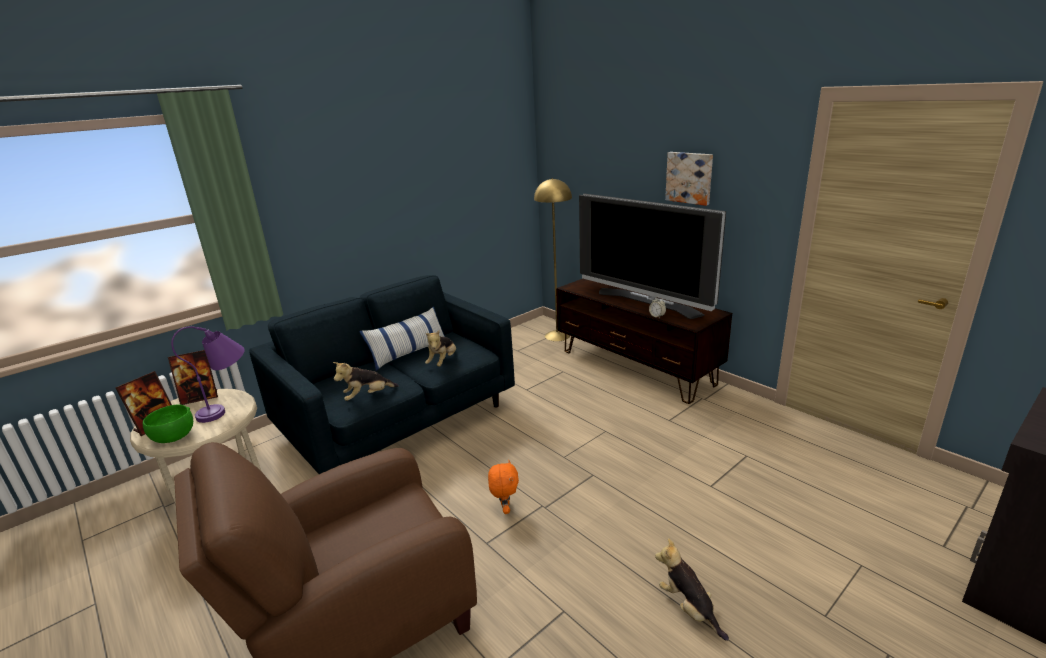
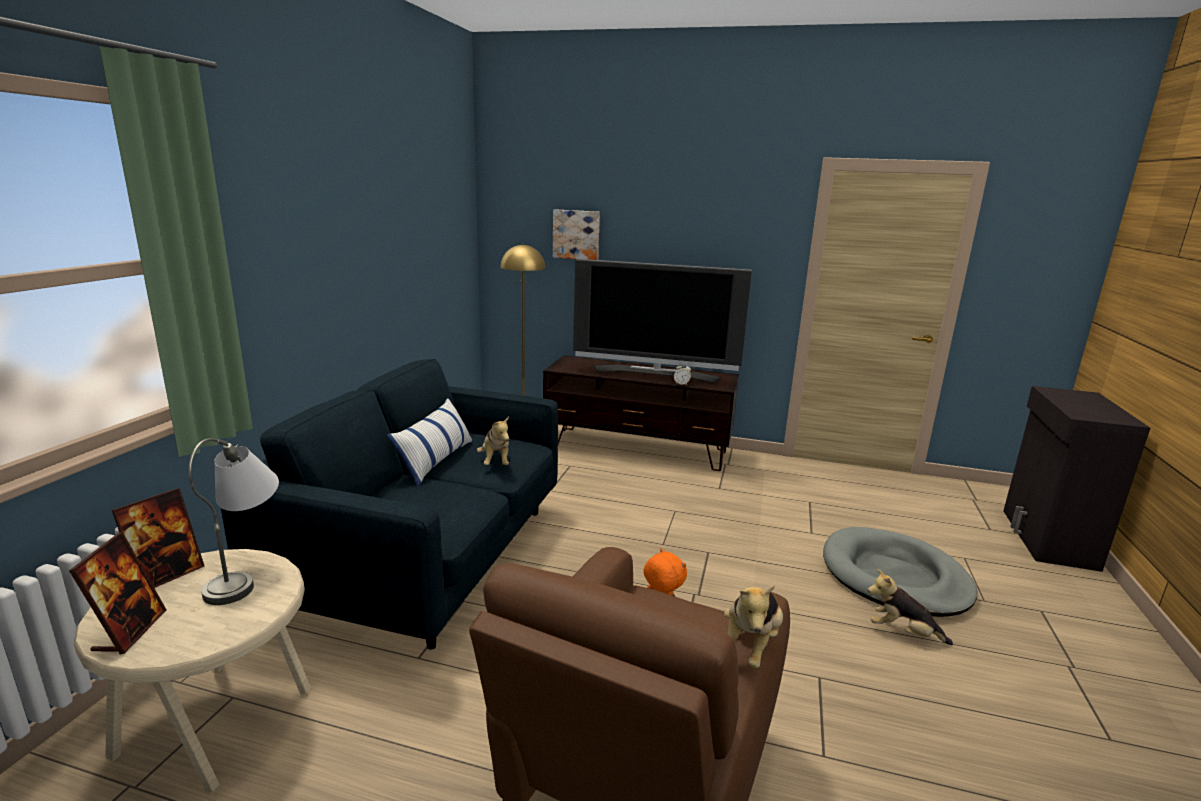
camera: 35 degrees left, 5 degrees down
green bowl [143,404,193,443] -> none
purple table lamp [171,326,245,423] -> grey table lamp [188,438,279,605]
plush toy [333,362,399,401] -> plush toy moved to [724,585,783,669]
picture [665,152,713,206] -> picture moved to [553,209,600,260]
none -> grey dog bed [823,527,977,617]

